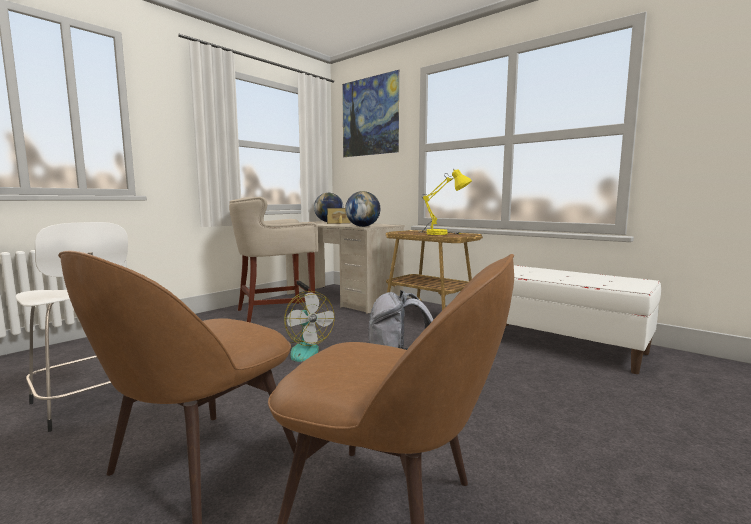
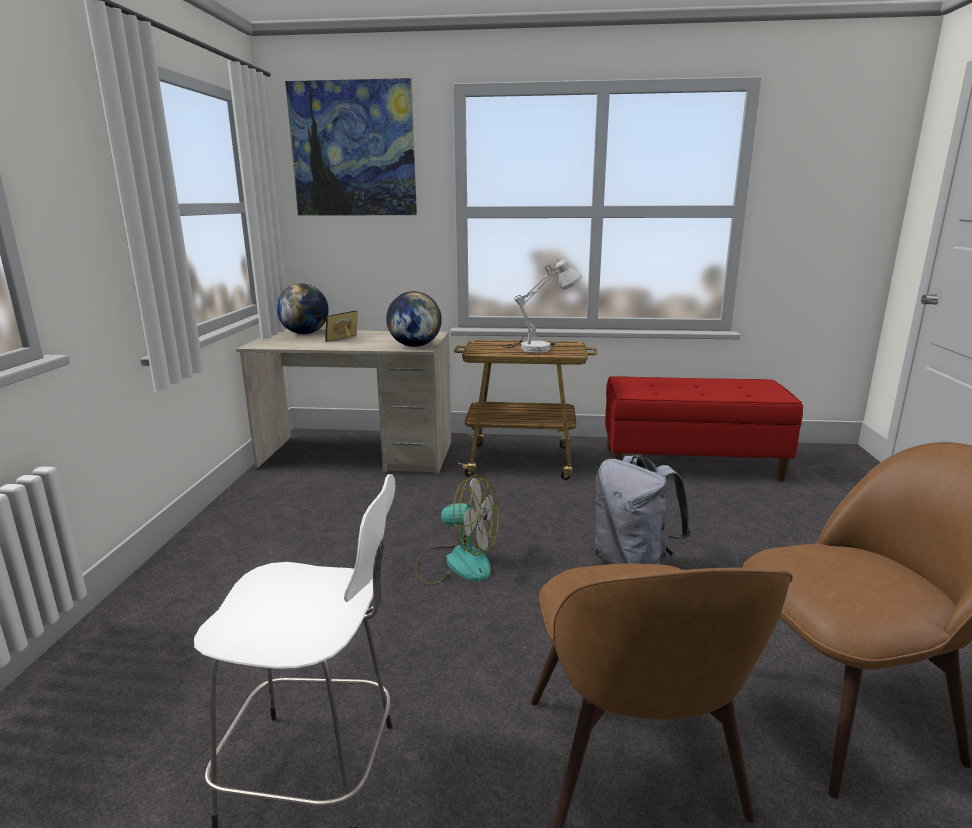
camera: 35 degrees left, 10 degrees up
beige stool [229,197,318,323] -> none
yellow table lamp [420,169,472,235] -> white table lamp [502,259,582,353]
white bench [506,265,661,374] -> red bench [605,376,803,481]

